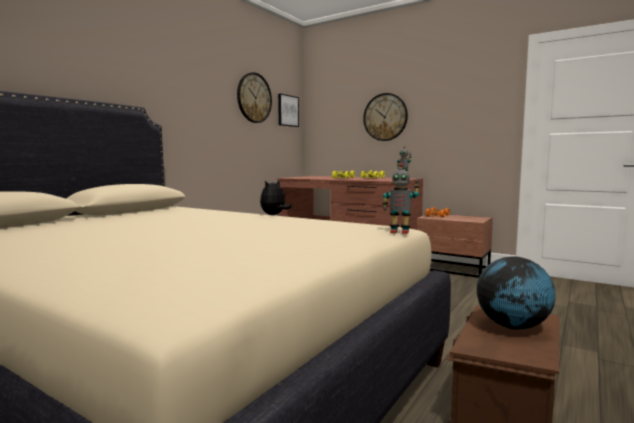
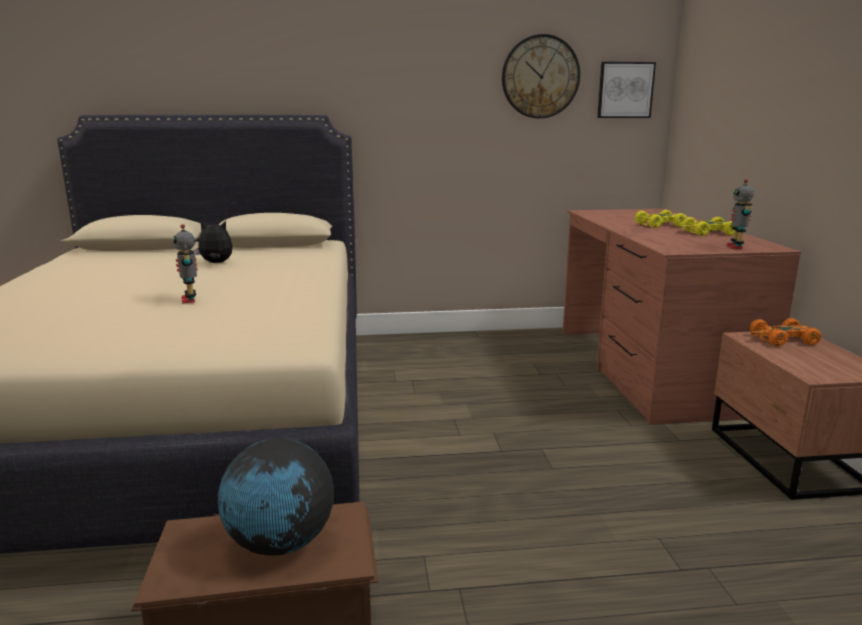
camera: 50 degrees right, 10 degrees up
plush toy [260,180,292,215] -> plush toy moved to [193,221,233,263]
wall clock [363,93,408,141] -> none
toy robot [382,163,419,234] -> toy robot moved to [173,224,198,304]

